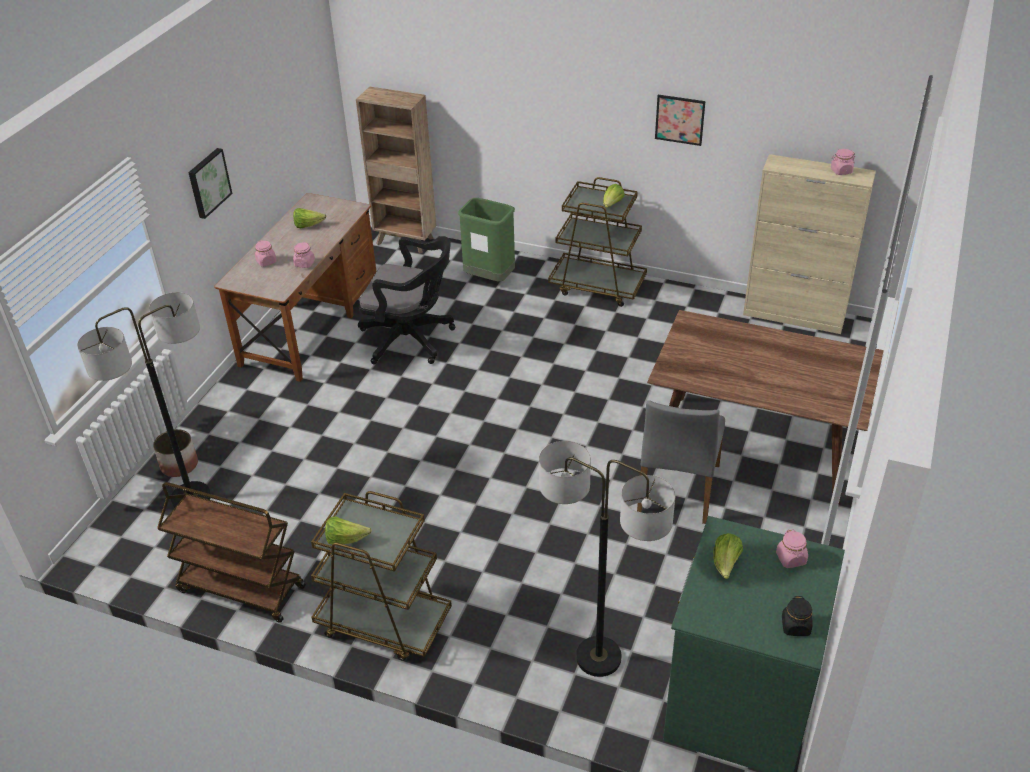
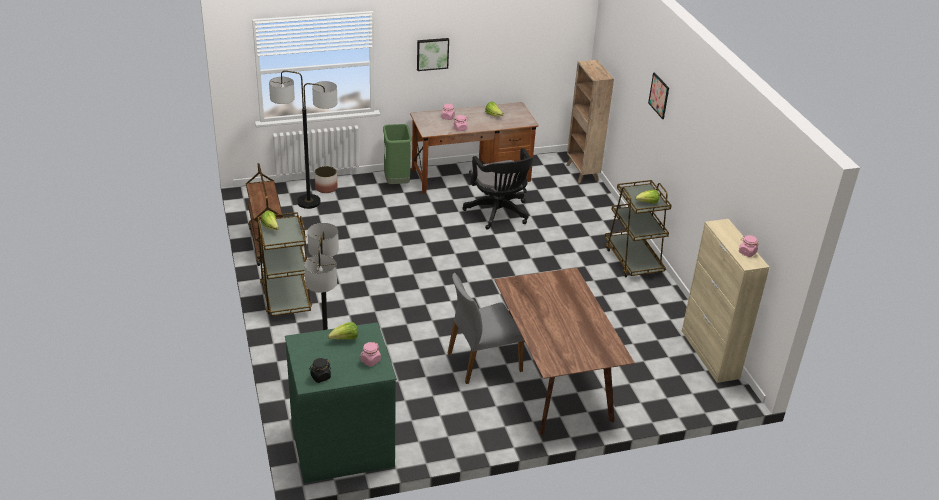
camera: 50 degrees right, 5 degrees down
green trash can [458,198,515,282] -> green trash can moved to [383,124,412,184]
picture [655,95,706,146] -> picture moved to [648,72,669,119]

